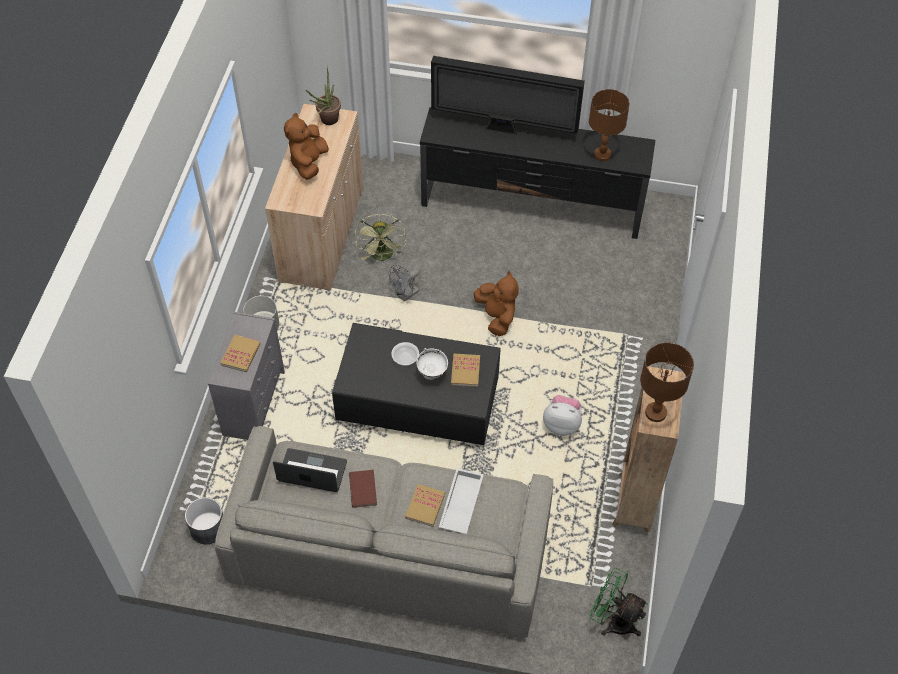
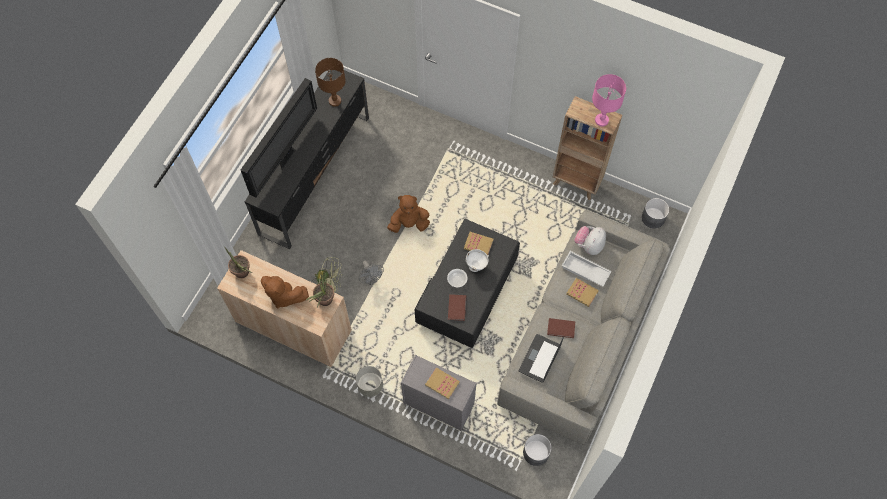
camera: 75 degrees left, 10 degrees up
plush toy [543,395,582,436] -> plush toy moved to [574,226,606,255]
green fan [590,568,648,636] -> grey planter [641,198,669,229]
brown table lamp [640,342,694,422] -> pink table lamp [592,74,626,127]
none -> potted plant [306,271,334,308]
none -> brown book [448,294,466,321]

